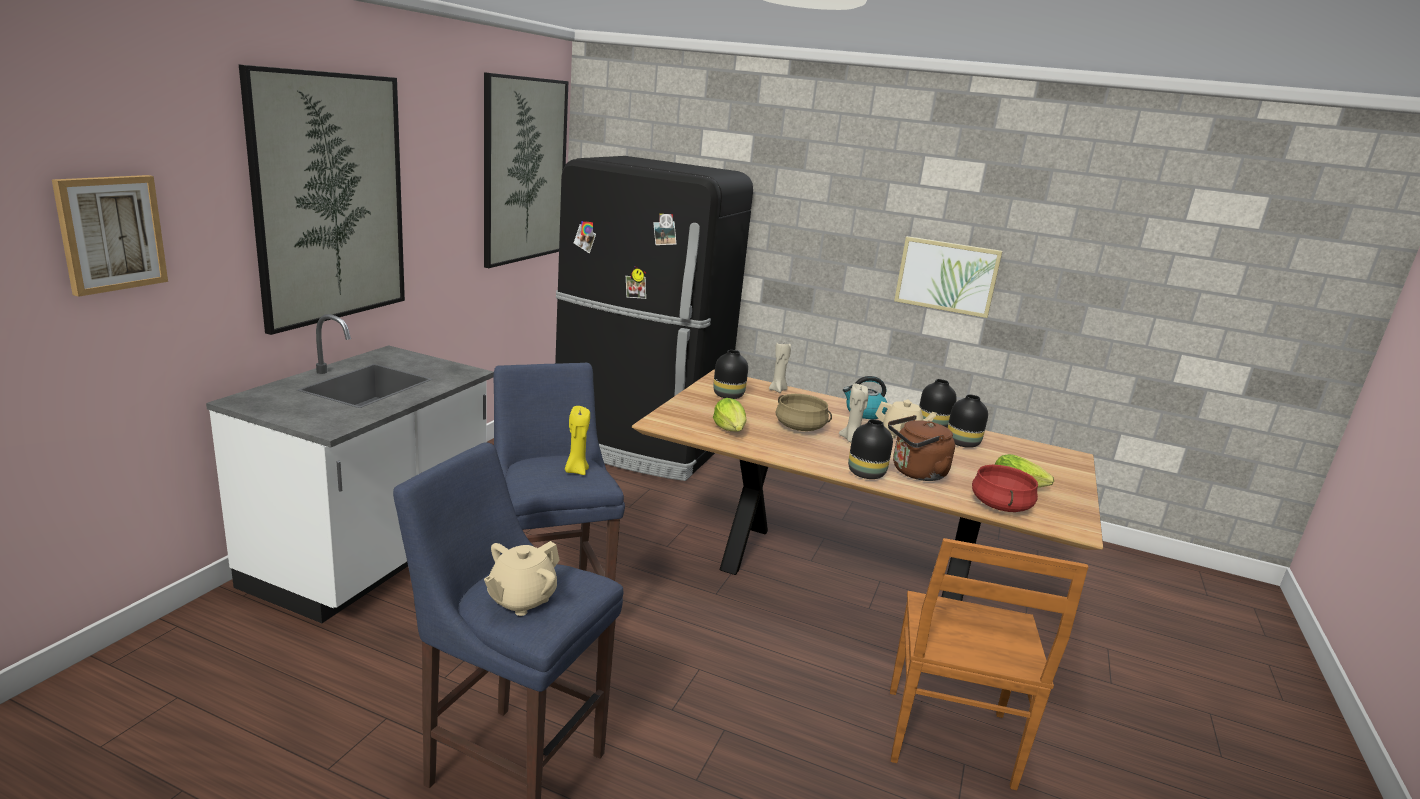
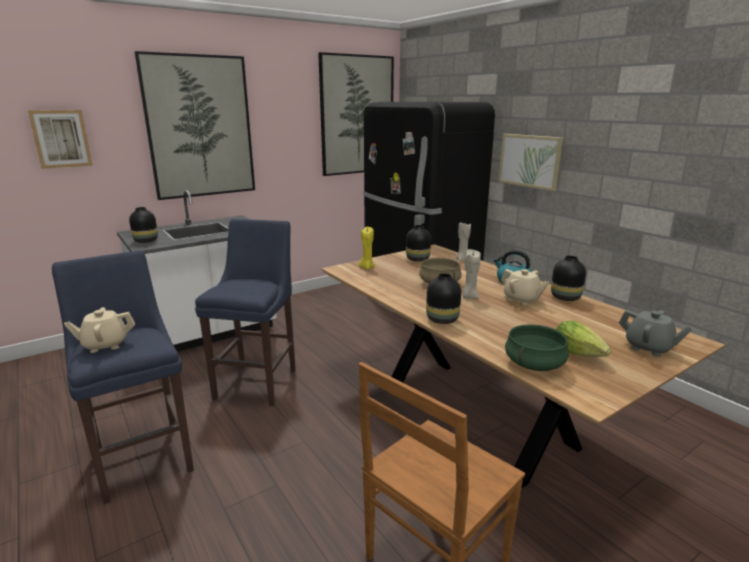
camera: 35 degrees right, 0 degrees up
yellow candle [565,406,590,475] -> yellow candle moved to [359,227,375,269]
lettuce [713,398,747,431] -> none
brown kettle [888,415,955,481] -> none
picture [894,236,1003,318] -> picture moved to [499,134,563,191]
black vase [948,395,988,448] -> black vase moved to [129,207,158,243]
red cooking pot [972,464,1038,512] -> green cooking pot [505,324,569,371]
none -> grey teapot [619,310,692,357]

